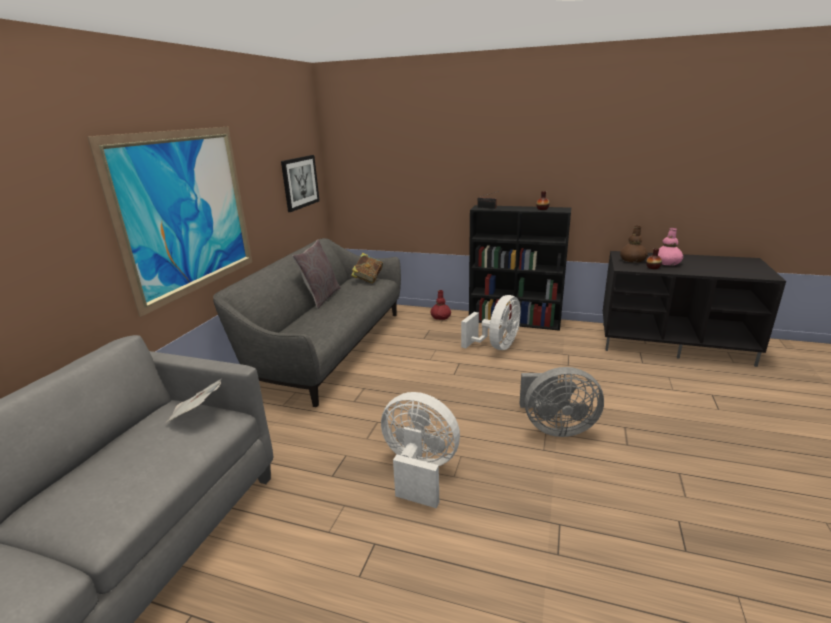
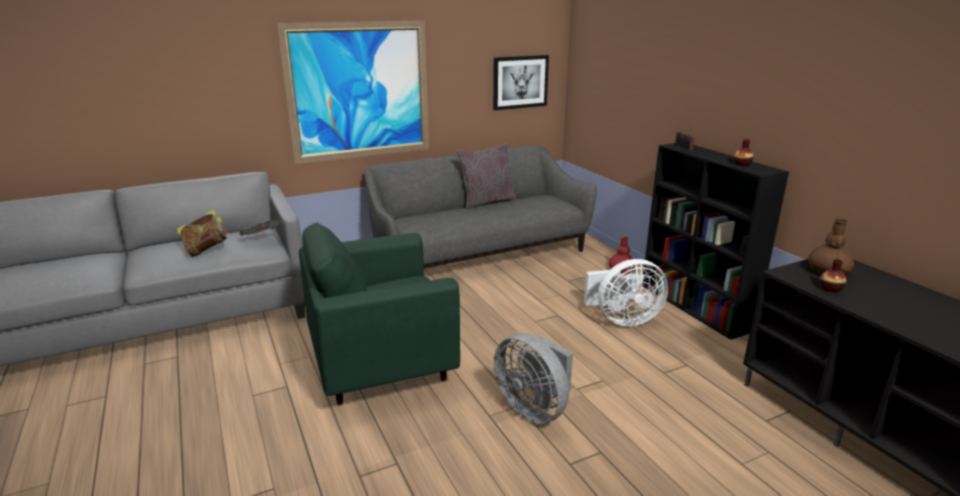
camera: 45 degrees right, 0 degrees up
book [351,253,383,283] -> book moved to [177,210,230,257]
white fan [381,392,460,508] -> green armchair [299,223,460,405]
pink vase [658,228,683,265] -> none

